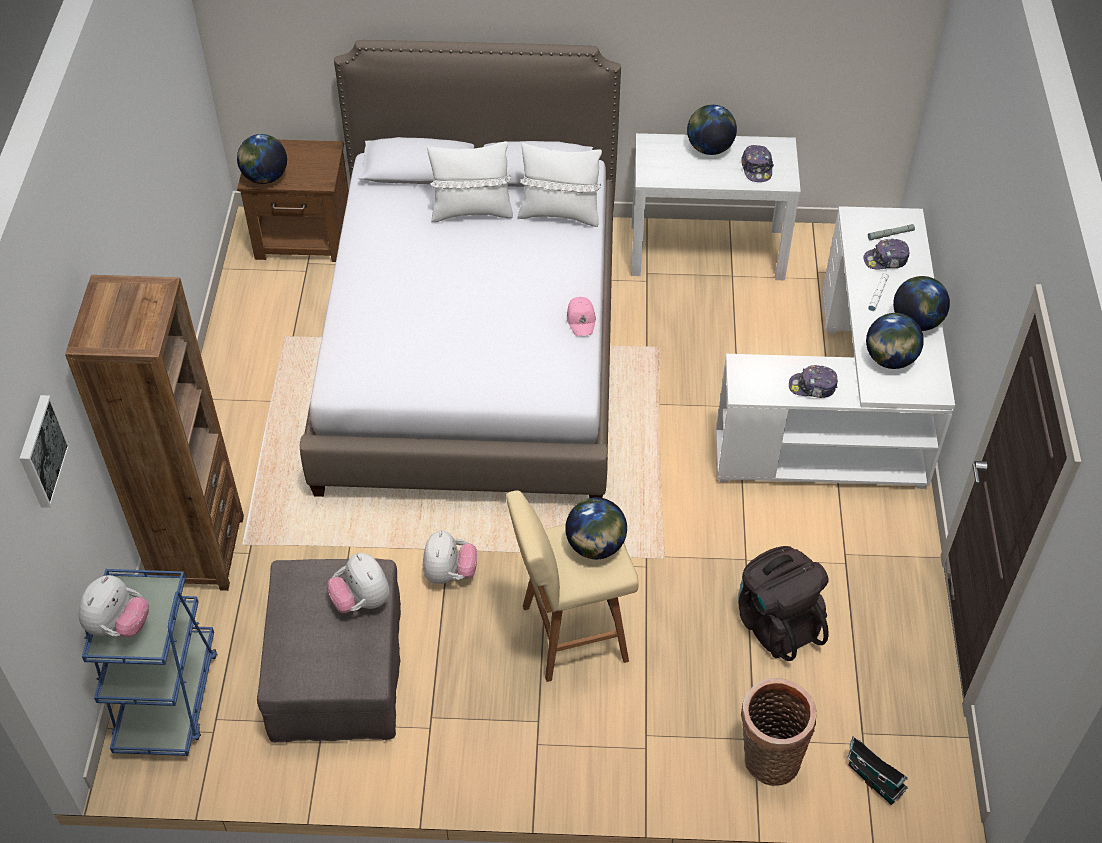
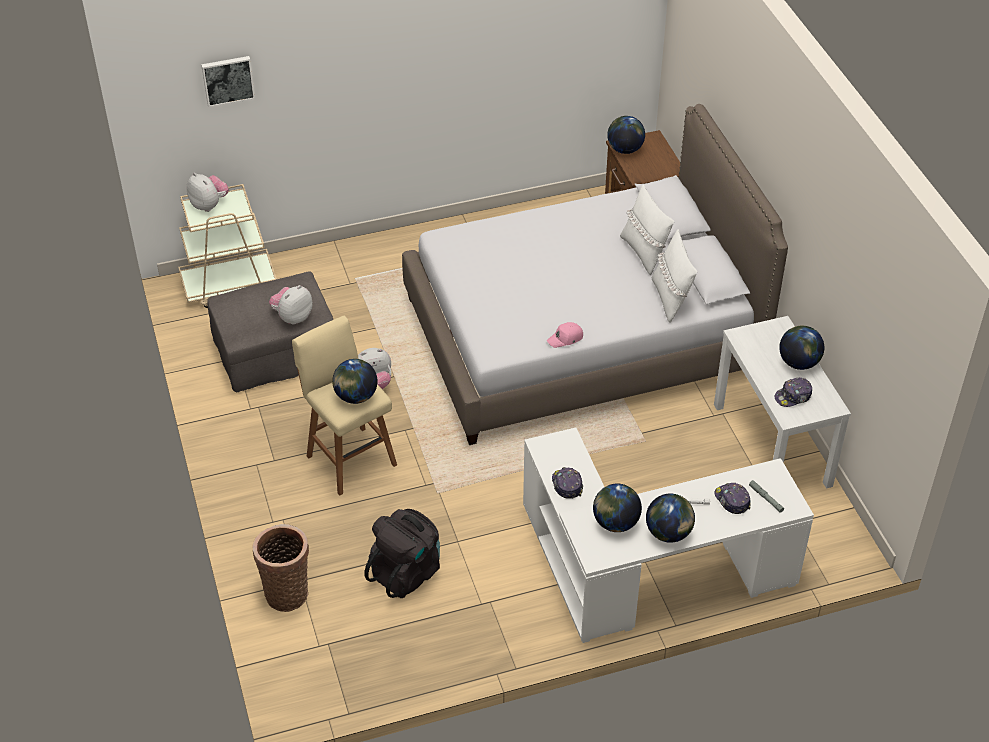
camera: 70 degrees right, 5 degrees down
brown bookcase [65,275,244,591] -> none
plush toy [78,575,149,637] -> plush toy turned 135 degrees counterclockwise [187,173,229,212]
blue cart [82,569,218,756] -> beige cart [178,184,277,308]
toy house [847,737,908,805] -> none

